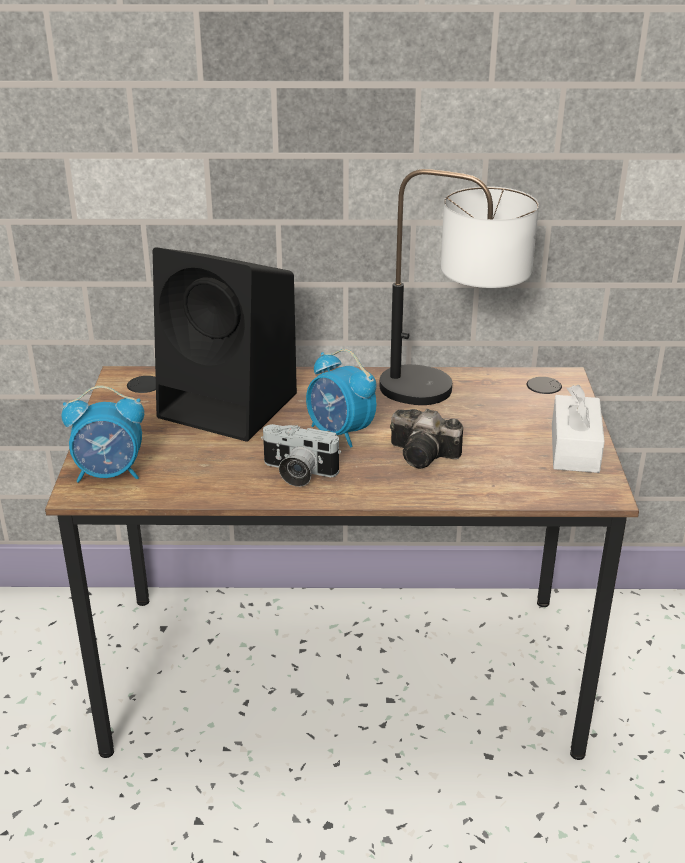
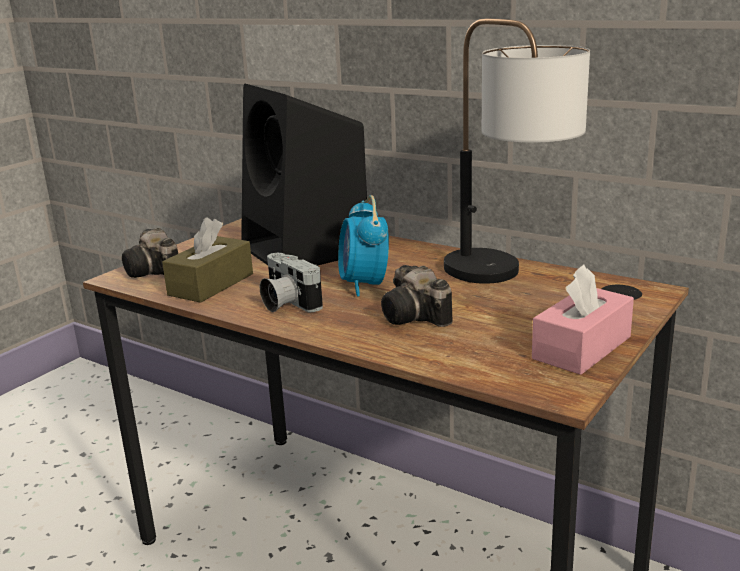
camera: 35 degrees right, 10 degrees down
alarm clock [62,386,144,483] -> camera [122,228,178,278]
white tissue box [552,385,605,473] -> pink tissue box [532,265,634,375]
none -> brown tissue box [162,218,253,303]

